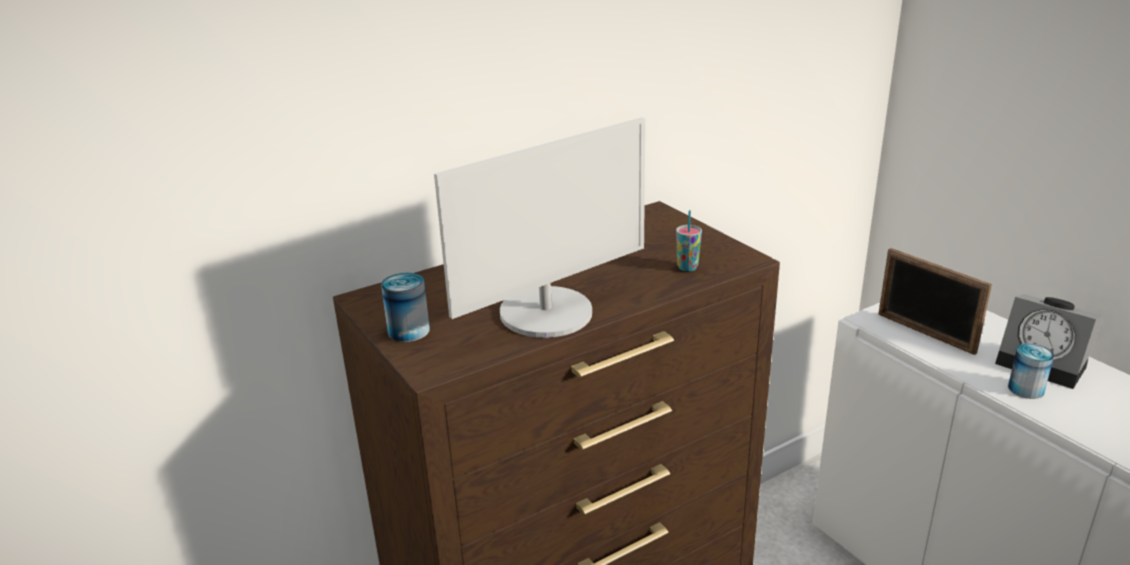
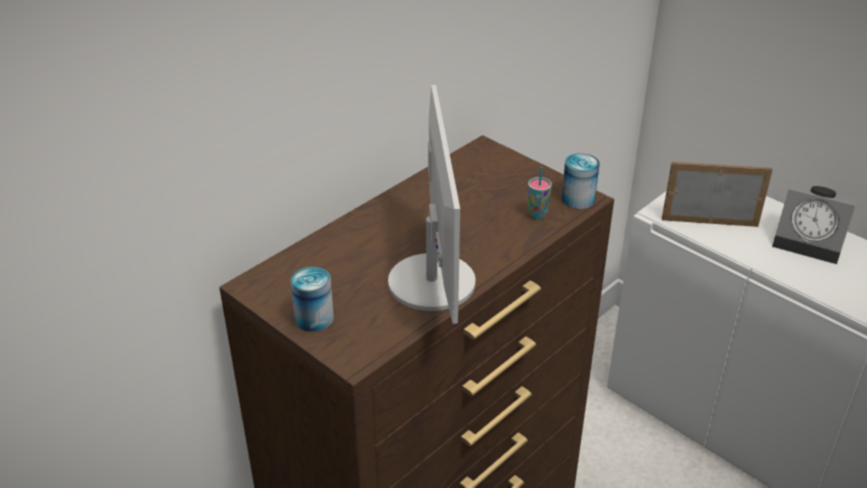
camera: 15 degrees left, 10 degrees up
monitor [434,117,645,338] -> monitor turned 45 degrees counterclockwise [388,85,475,324]
picture frame [878,248,992,355] -> picture frame turned 150 degrees clockwise [662,162,772,227]
can [1008,343,1054,399] -> can moved to [562,153,599,209]

